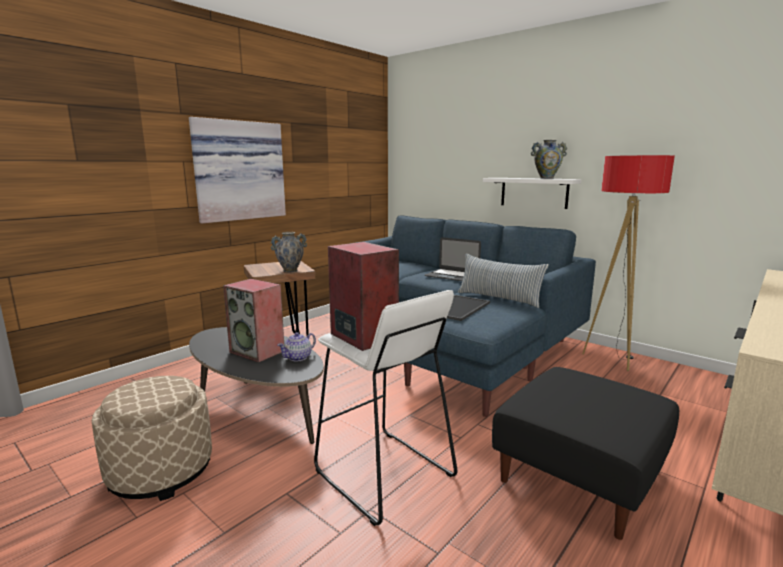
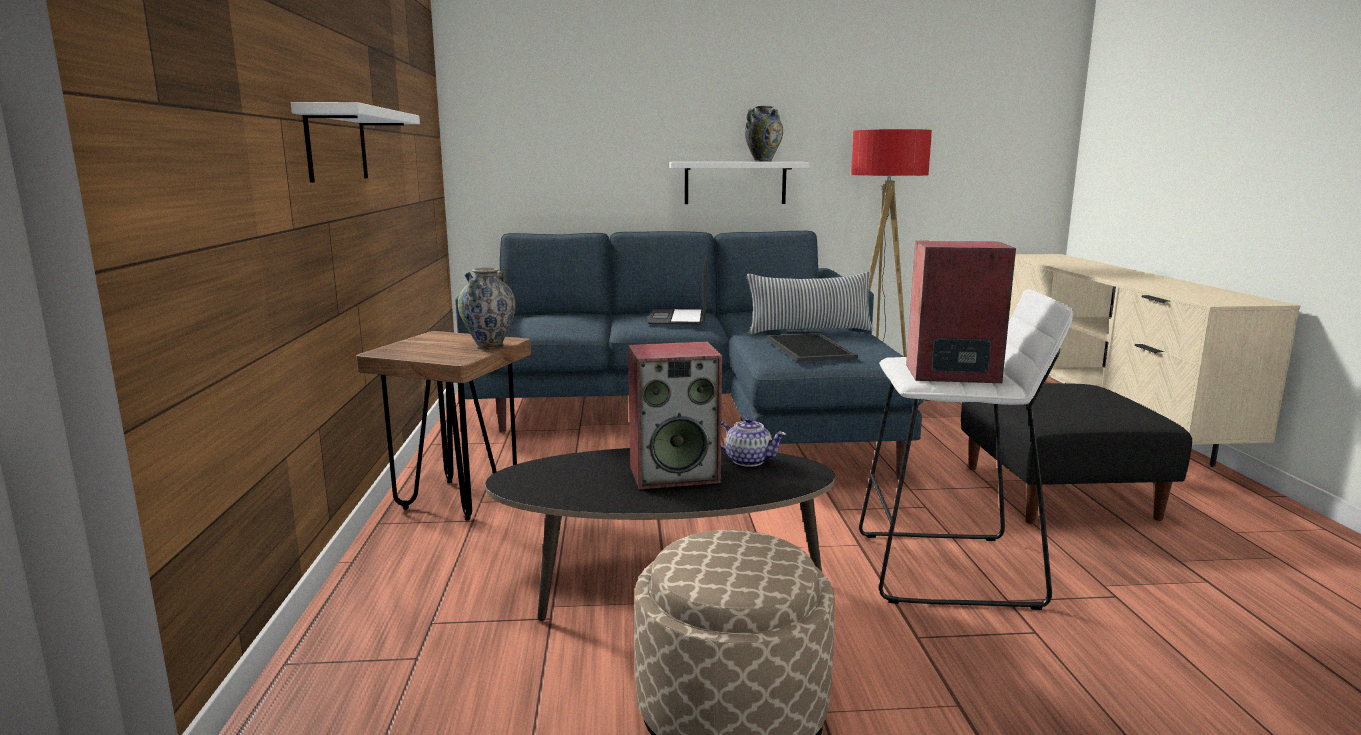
camera: 45 degrees left, 0 degrees up
picture [189,117,286,223] -> white shelf [290,102,420,183]
teapot [277,332,316,361] -> teapot turned 60 degrees counterclockwise [721,417,786,467]
laptop [425,237,481,281] -> laptop turned 105 degrees clockwise [647,259,707,325]

